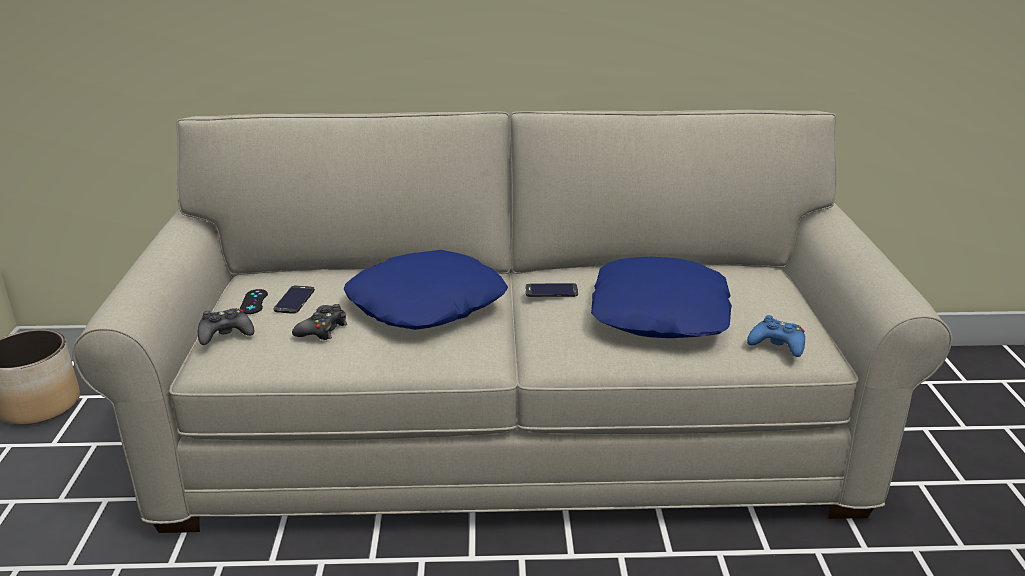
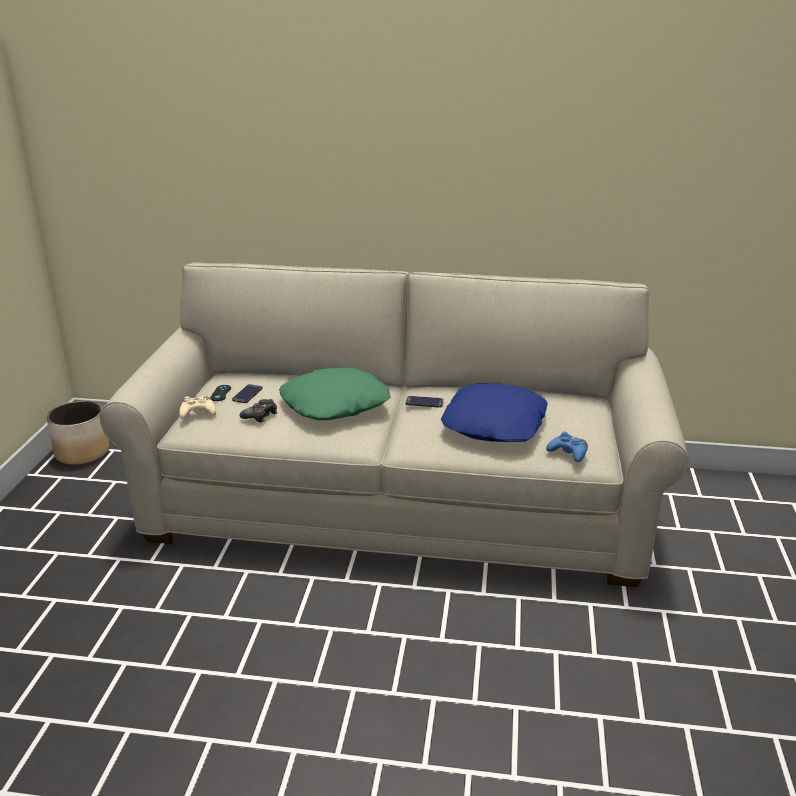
camera: 10 degrees right, 0 degrees up
black game controller [198,308,254,345] -> beige game controller [179,396,216,419]
blue pillow [344,250,508,330] -> green pillow [279,367,391,420]

